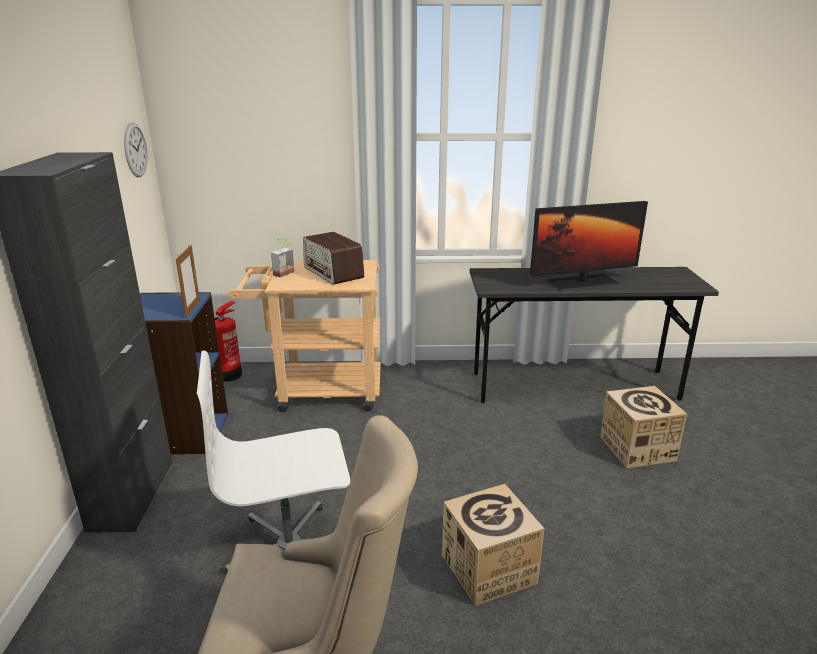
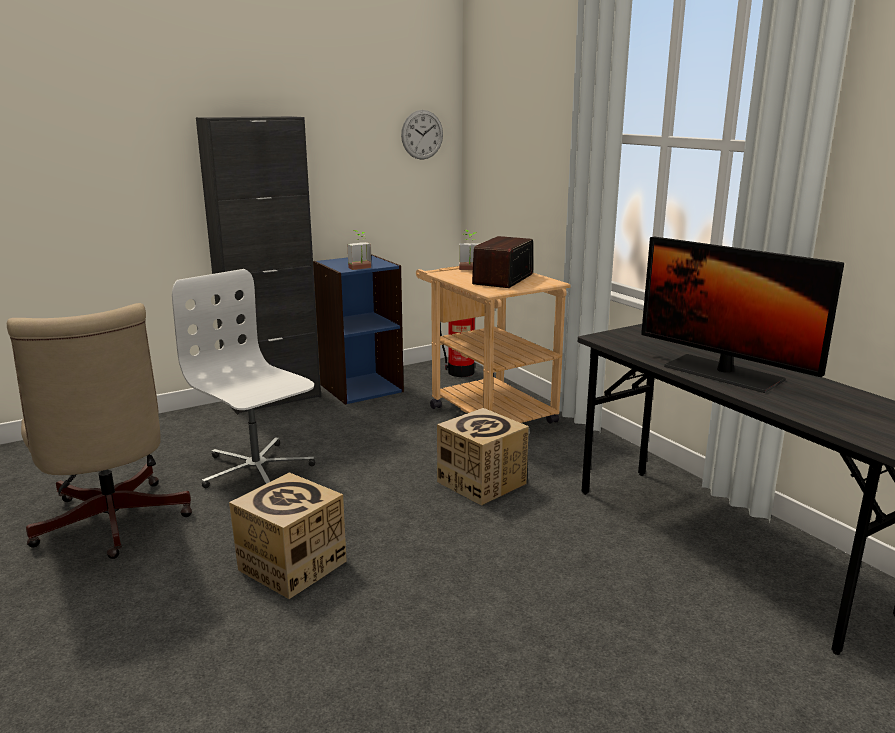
camera: 60 degrees right, 5 degrees down
picture frame [176,245,200,318] -> potted plant [347,230,371,270]
cardboard box [600,386,687,468] -> cardboard box moved to [437,408,529,506]

